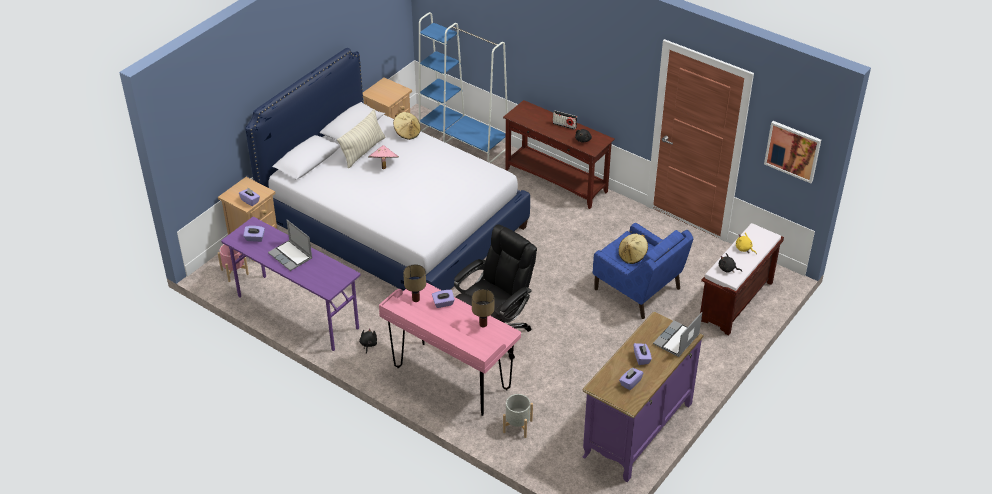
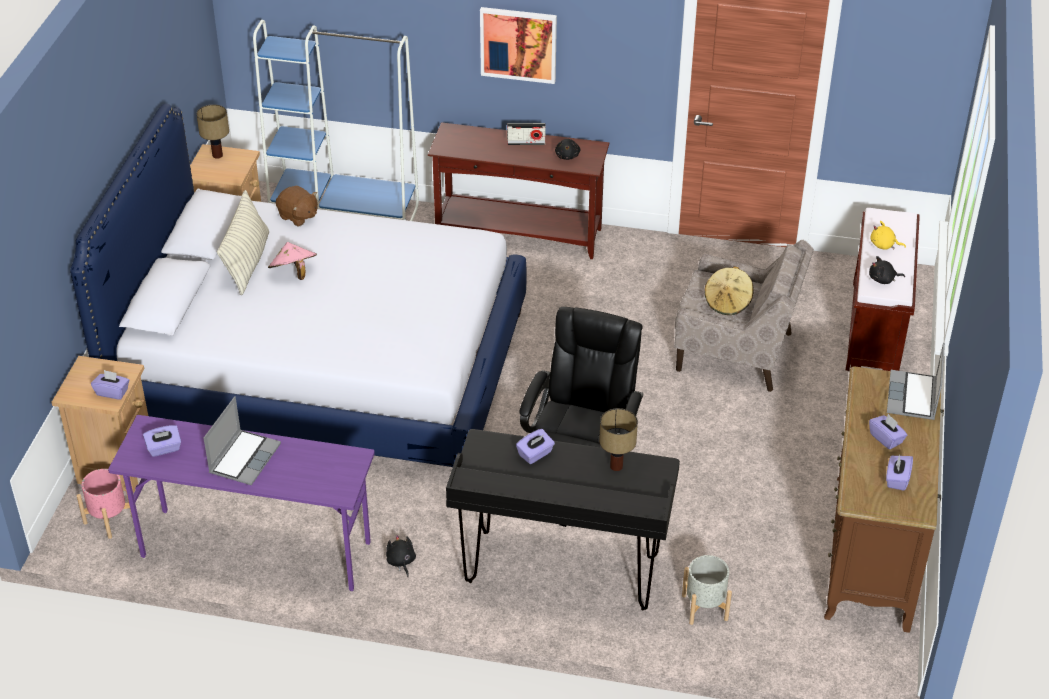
camera: 25 degrees left, 0 degrees up
laptop [268,220,312,271] -> laptop turned 90 degrees counterclockwise [204,396,281,485]
pink desk [379,283,521,416] -> black desk [446,429,680,610]
beige hat [393,112,421,140] -> brown plush toy [276,185,318,227]
table lamp [403,264,426,302] -> table lamp moved to [196,104,229,159]
purple dresser [582,312,704,482] -> brown dresser [824,366,944,633]
blue armchair [593,223,693,319] -> beige armchair [674,240,814,392]
picture [764,121,821,183] -> picture moved to [480,7,557,84]

